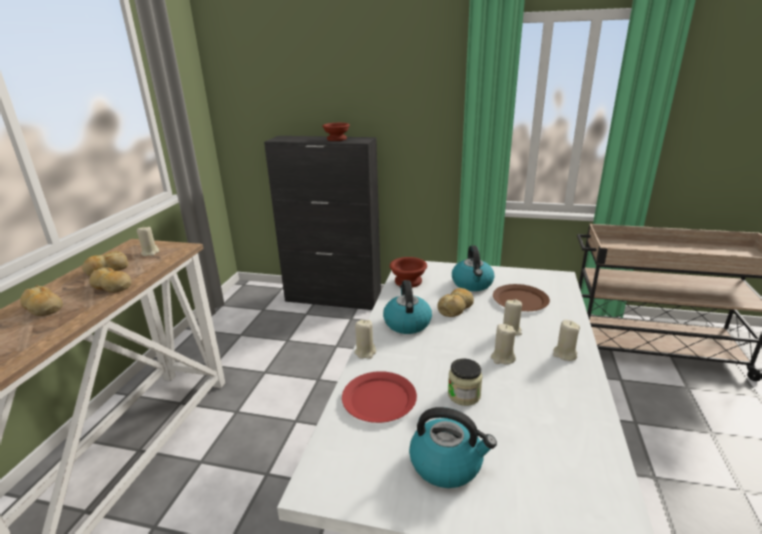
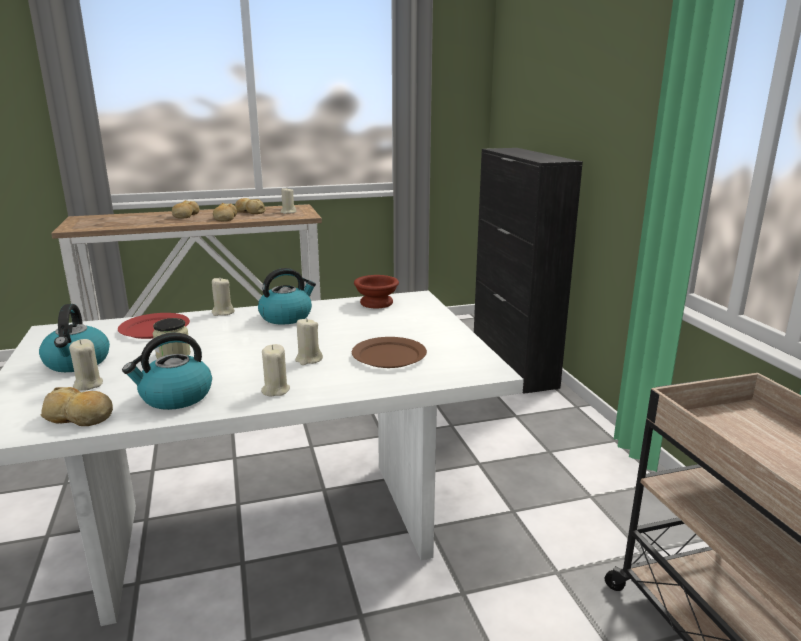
camera: 60 degrees right, 5 degrees down
brown bowl [322,123,350,141] -> none
bread [437,288,474,317] -> bread moved to [41,387,113,426]
kettle [452,245,495,291] -> kettle moved to [122,333,212,410]
beige candle [491,324,516,365] -> beige candle moved to [69,339,103,391]

